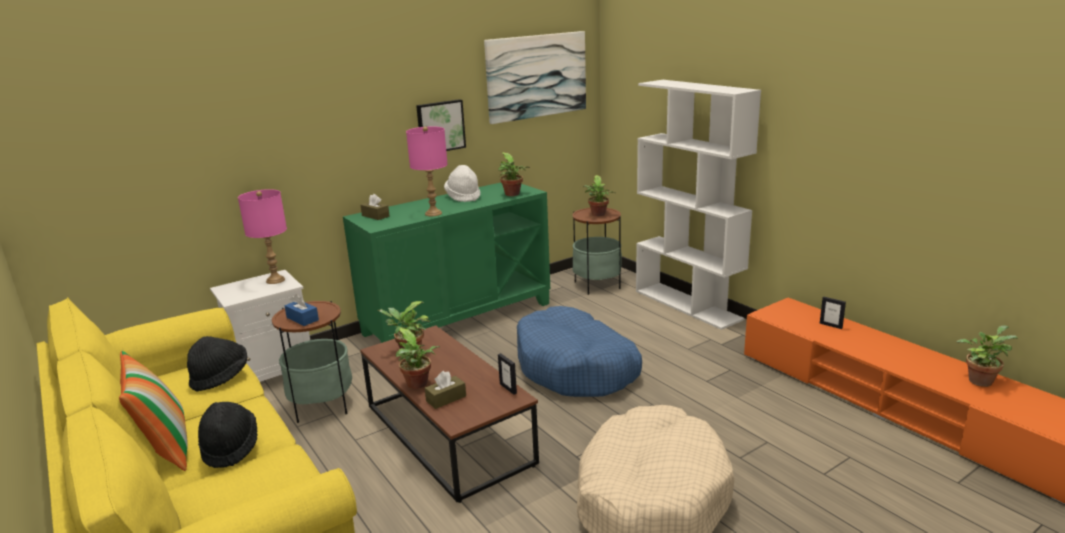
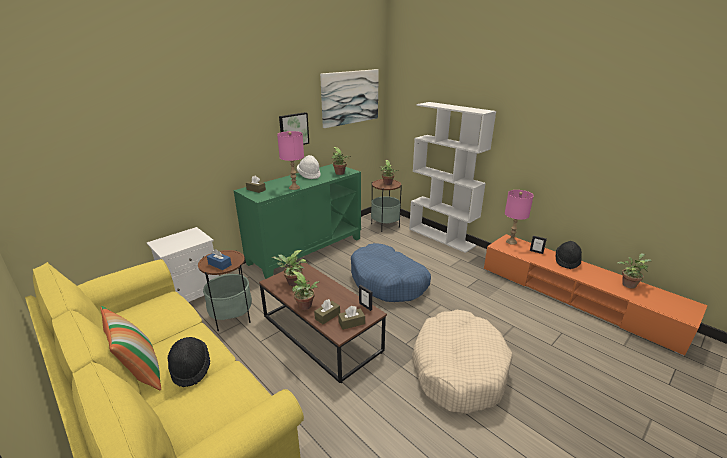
camera: 10 degrees left, 5 degrees up
black hat [187,336,247,392] -> black hat moved to [556,241,582,269]
pink table lamp [238,189,287,284] -> pink table lamp moved to [505,190,534,245]
none -> brown tissue box [338,306,365,330]

